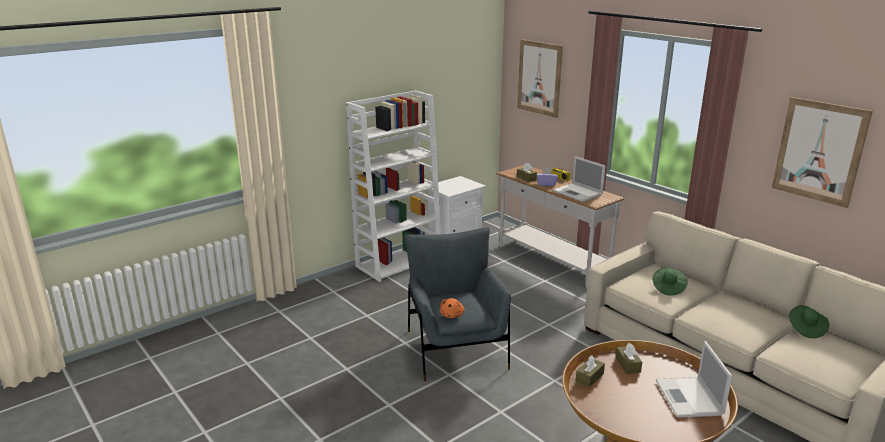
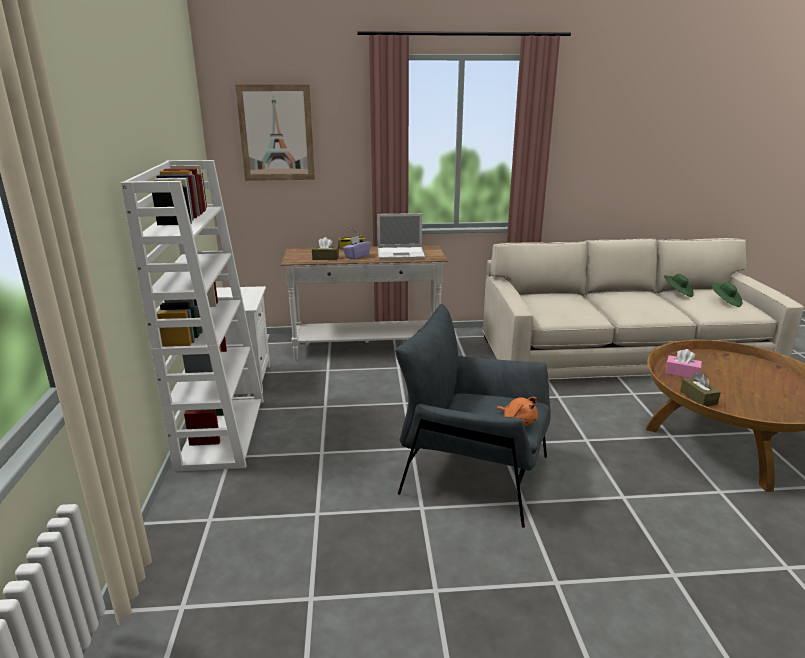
camera: 55 degrees left, 0 degrees up
brown tissue box [615,343,642,374] -> pink tissue box [665,349,702,378]
green hat [653,267,688,296] -> green hat moved to [711,282,742,307]
laptop [656,341,732,418] -> none
picture [772,97,873,208] -> none

